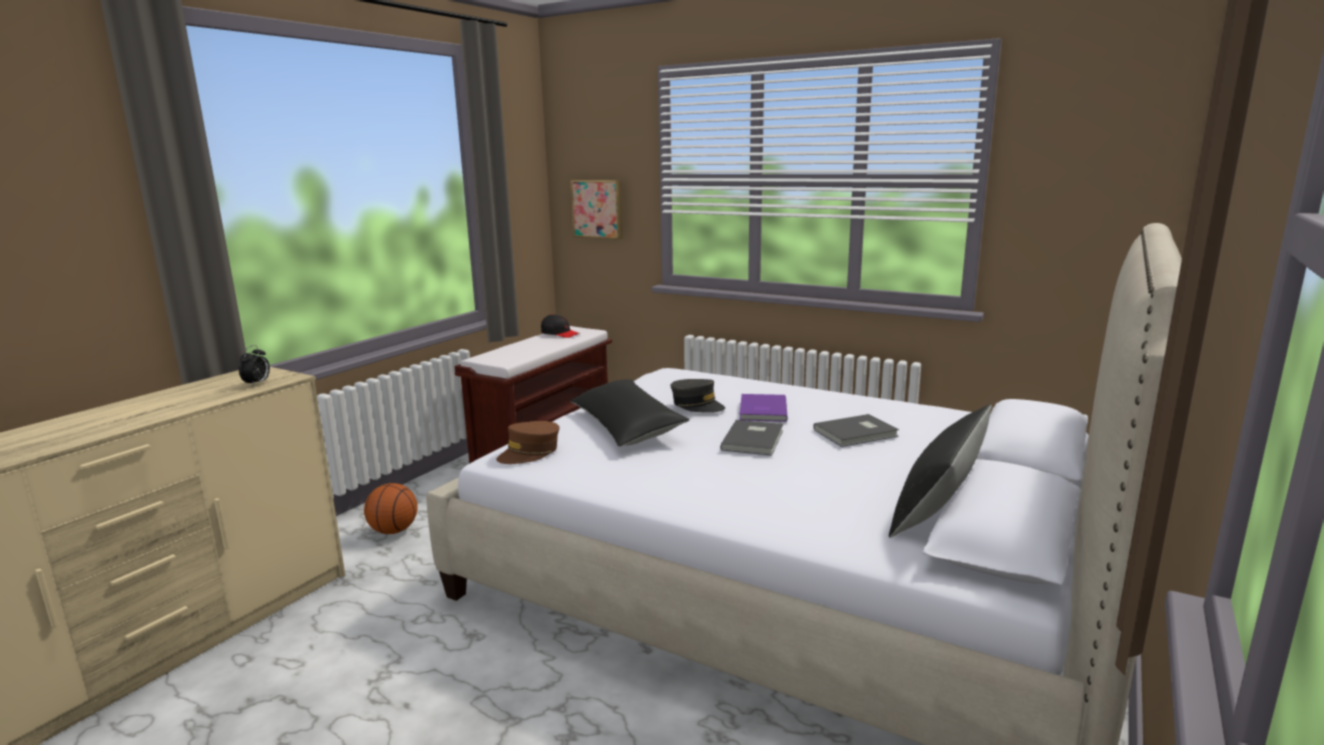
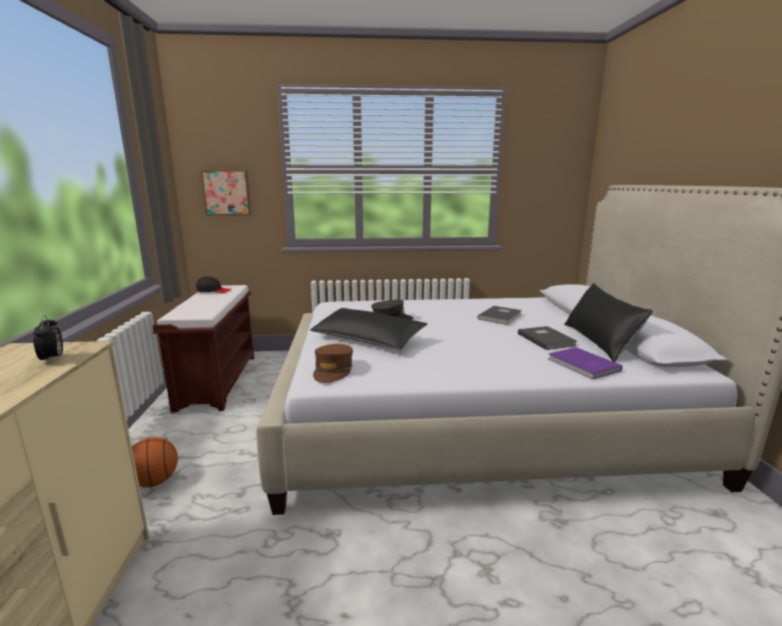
camera: 35 degrees left, 0 degrees up
grey book [720,420,783,456] -> grey book moved to [518,326,578,350]
purple book [740,394,788,422] -> purple book moved to [548,347,622,379]

